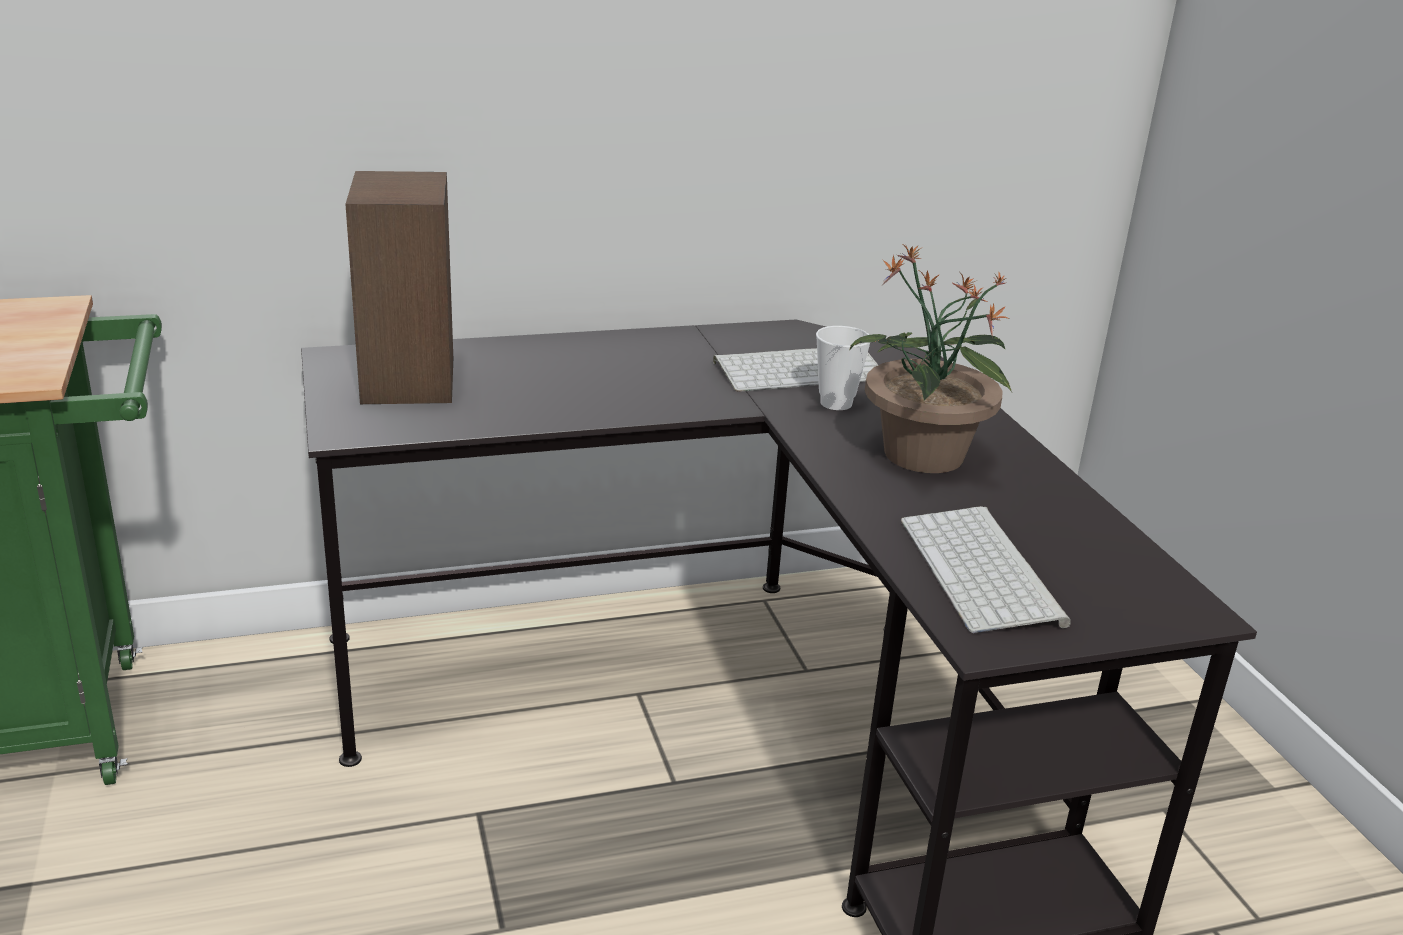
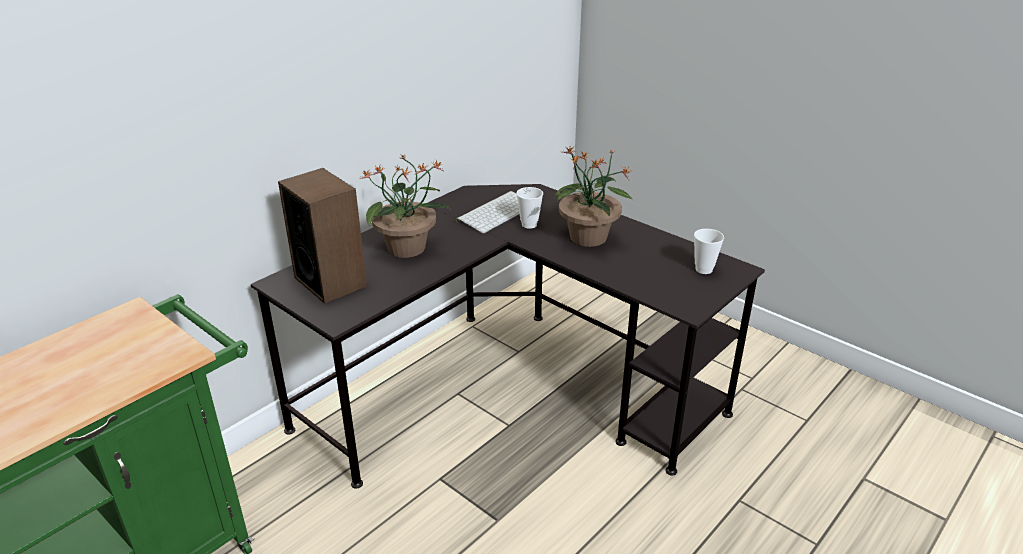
camera: 30 degrees left, 5 degrees up
keyboard [901,506,1071,633] -> none
none -> potted plant [359,154,451,258]
none -> cup [694,229,724,274]

